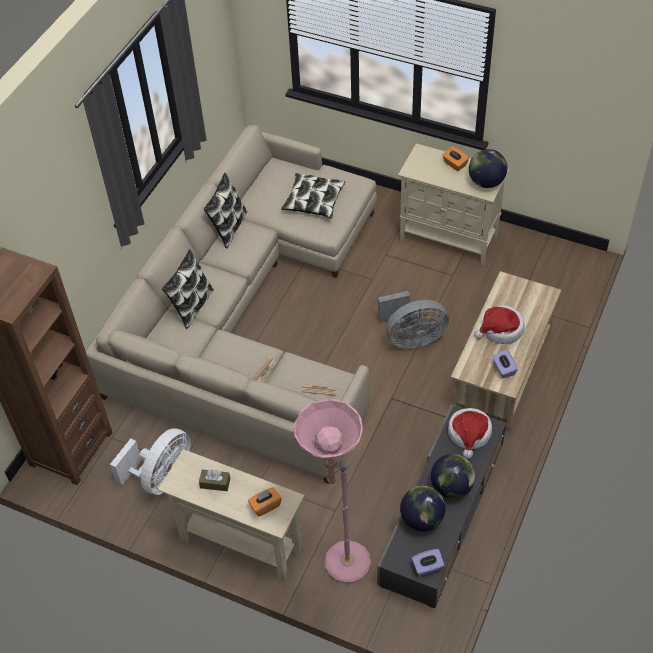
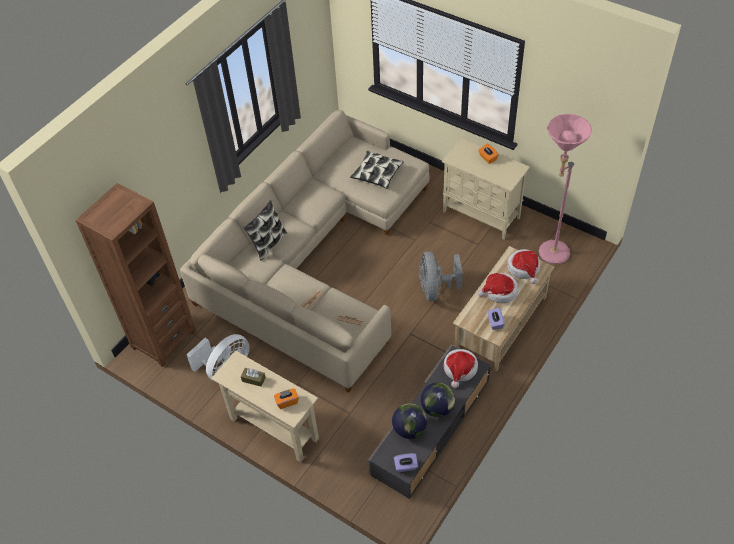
camera: 10 degrees right, 0 degrees up
pillow [204,173,247,249] -> none
pink floor lamp [294,399,371,584] -> pink floor lamp moved to [539,114,592,264]
grey fan [378,291,449,349] -> grey fan turned 90 degrees clockwise [419,252,463,301]
globe [469,149,507,188] -> none
none -> hat [507,249,540,284]

